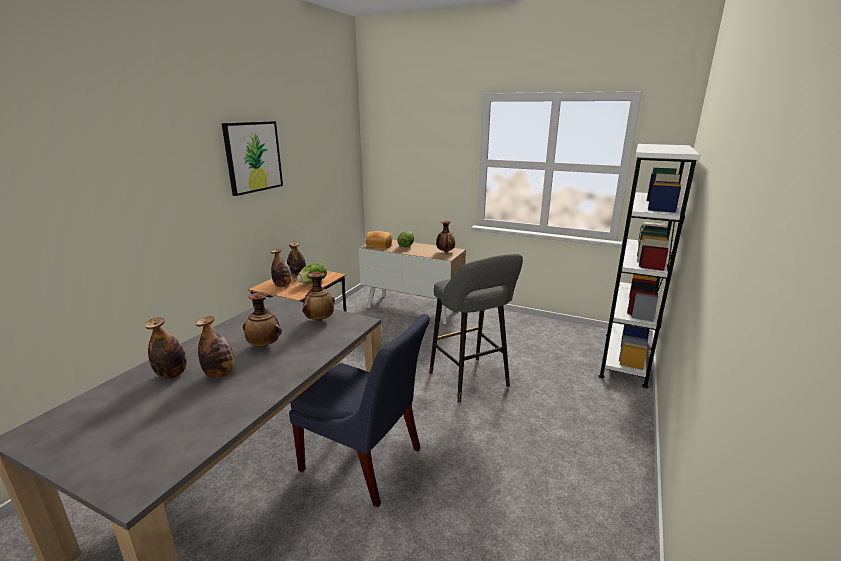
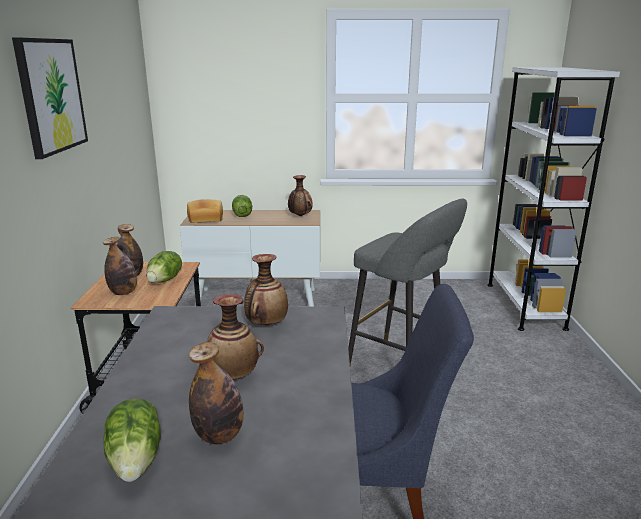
camera: 25 degrees left, 0 degrees up
bottle [145,317,187,379] -> lettuce [103,399,161,482]

